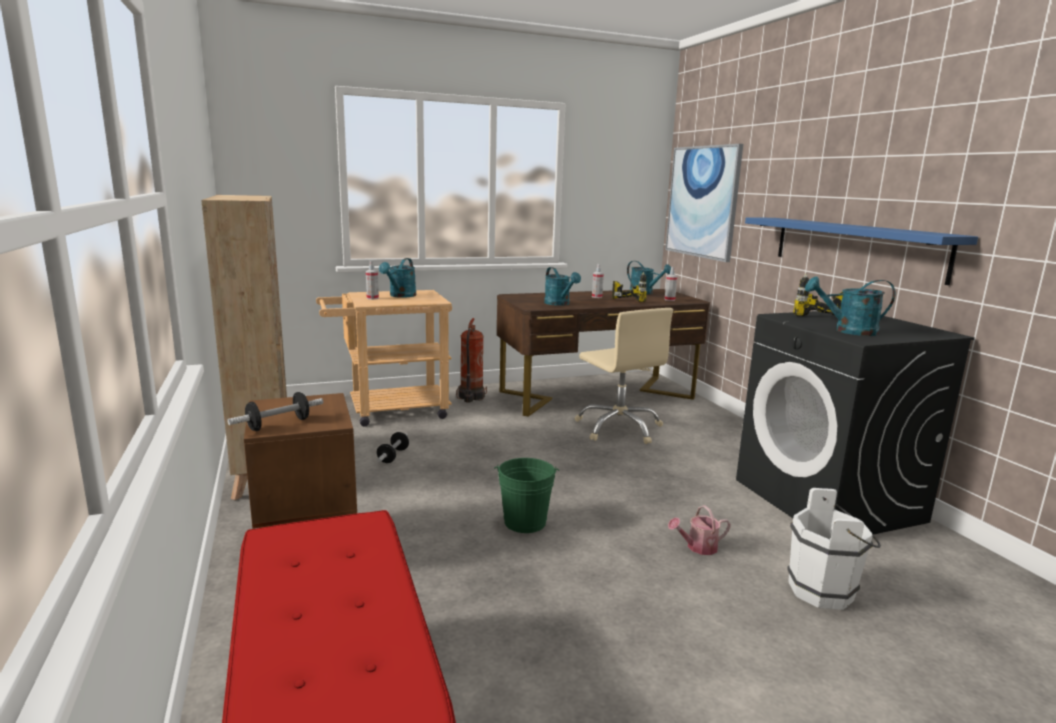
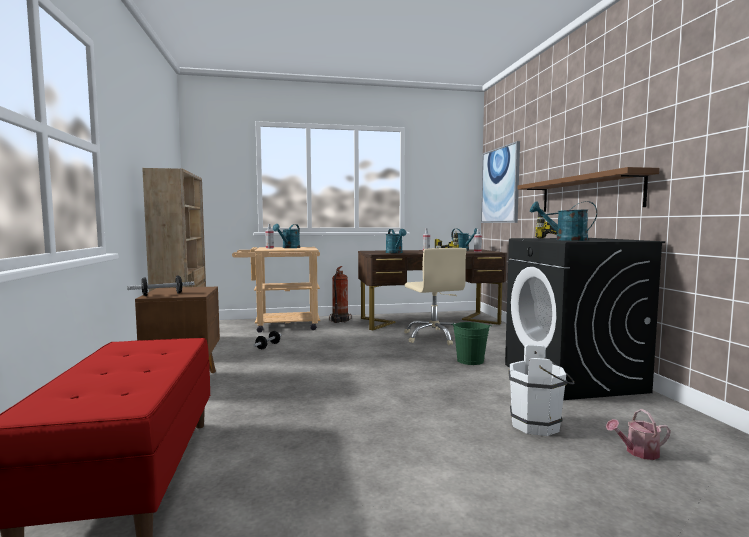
camera: 10 degrees right, 10 degrees down
green bucket [494,458,559,533] -> green bucket moved to [451,322,492,365]
watering can [668,505,731,555] -> watering can moved to [606,409,671,460]
blue shelf [745,217,978,285] -> brown shelf [517,167,660,212]

